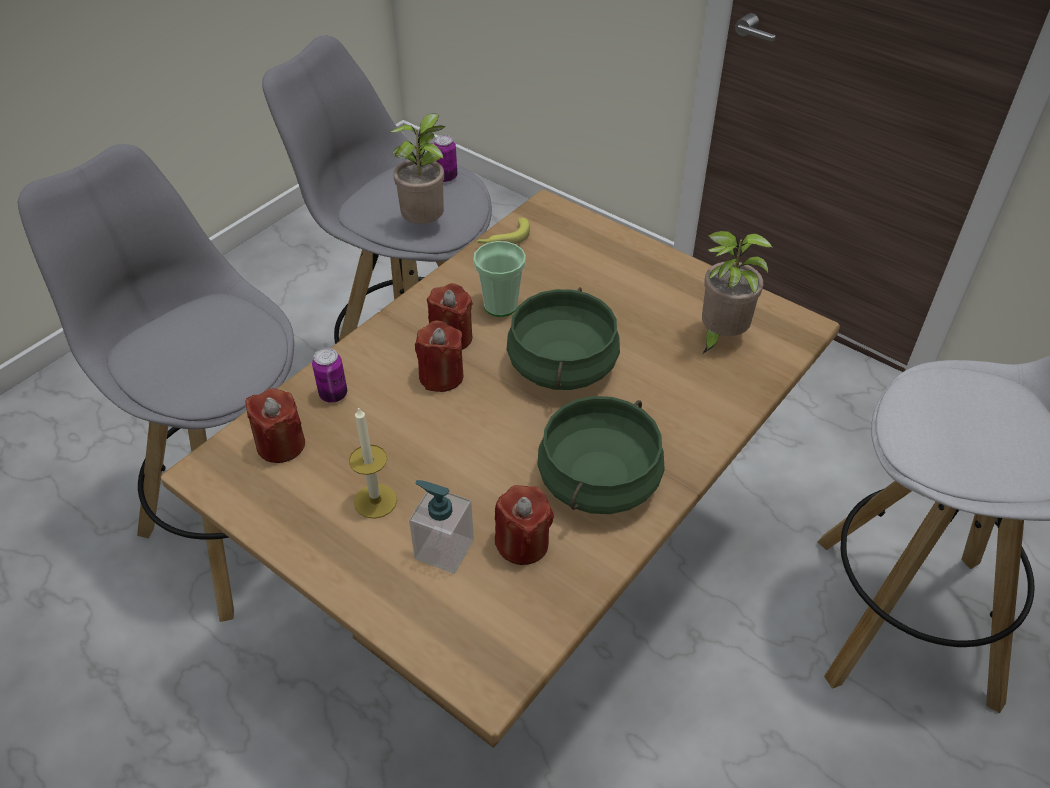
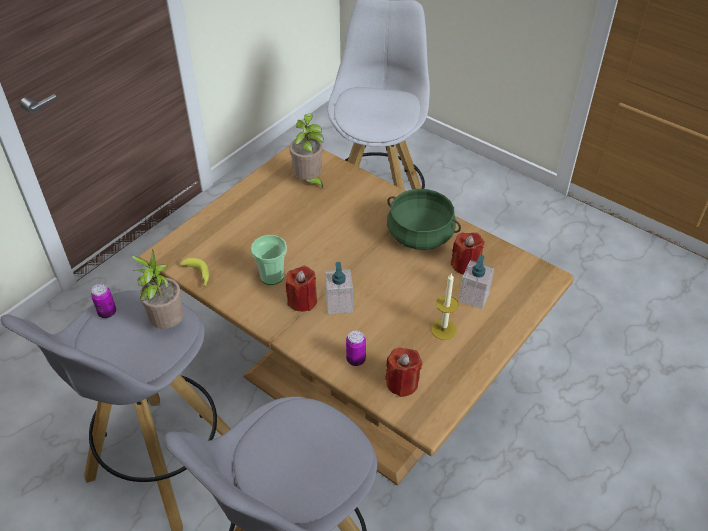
camera: 90 degrees left, 0 degrees up
red candle [415,321,464,392] -> soap dispenser [325,262,353,314]
green cooking pot [507,287,620,390] -> none

